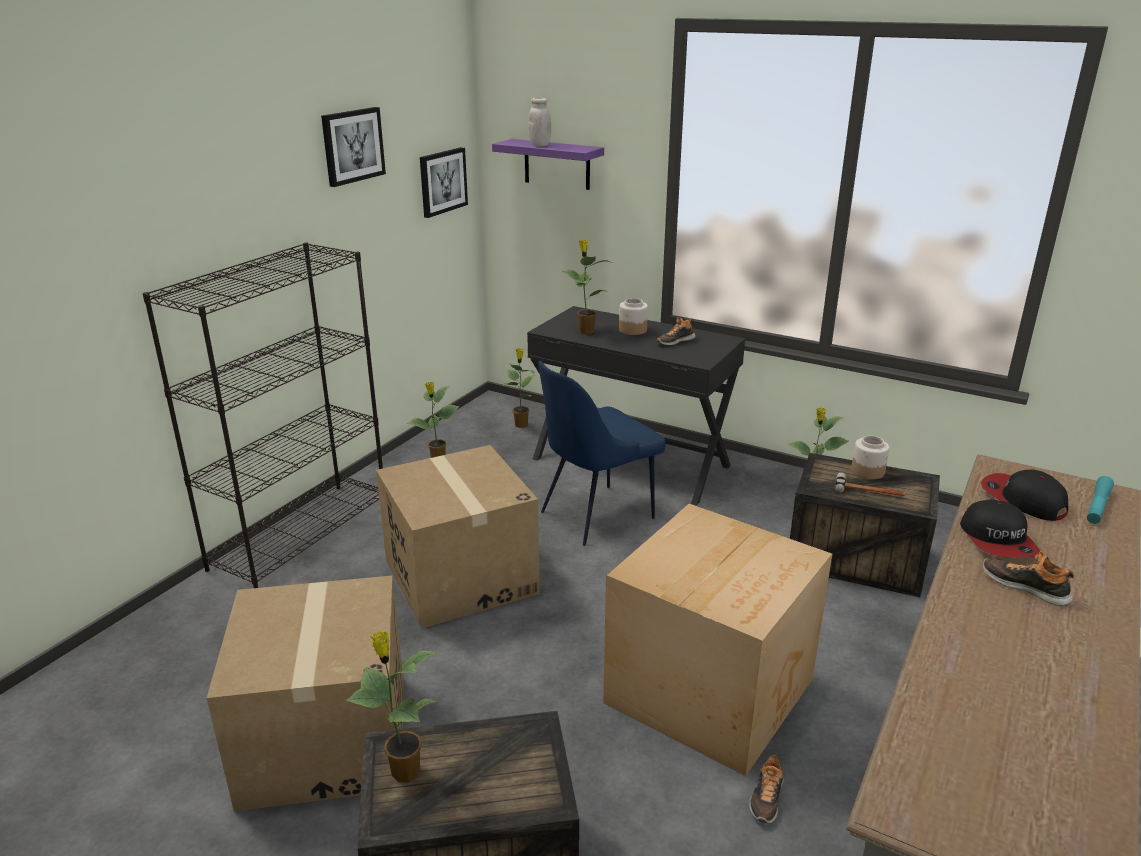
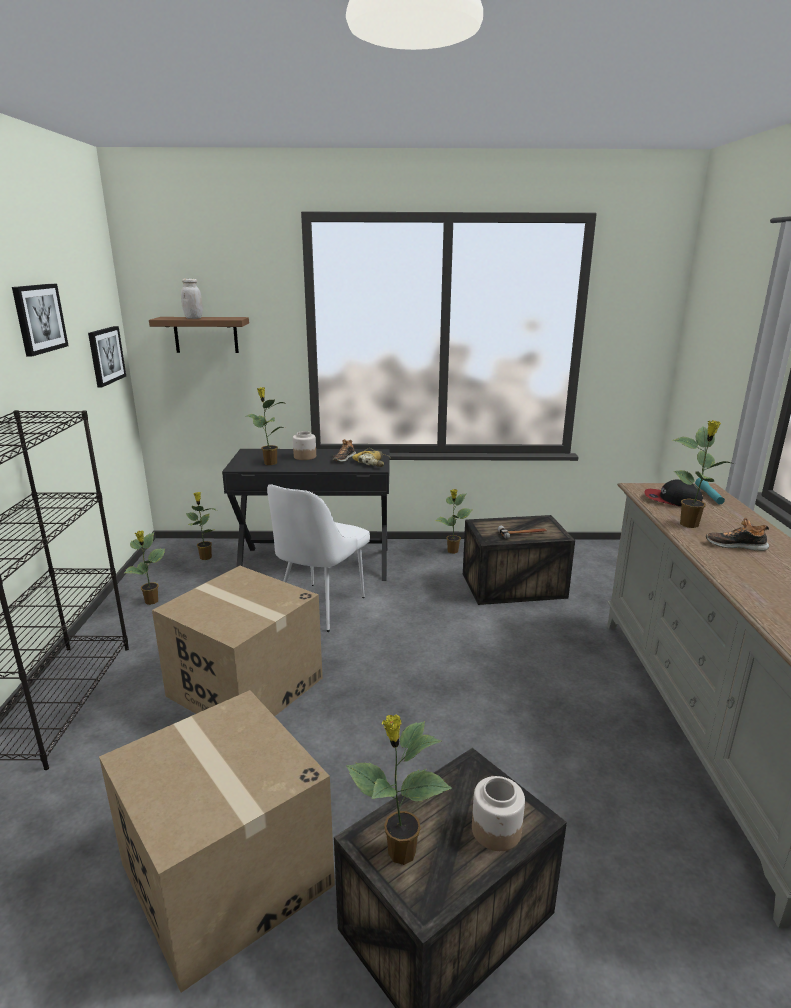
camera: 30 degrees left, 5 degrees down
purple shelf [492,139,604,190] -> brown shelf [149,317,249,353]
blue chair [538,361,666,546] -> white chair [267,484,370,632]
cardboard box [603,504,832,776] -> none
shoe [749,754,784,823] -> none
jar [851,436,889,479] -> jar moved to [472,776,525,851]
cap [960,500,1040,557] -> potted plant [673,420,735,528]
none -> power drill [352,448,391,467]

